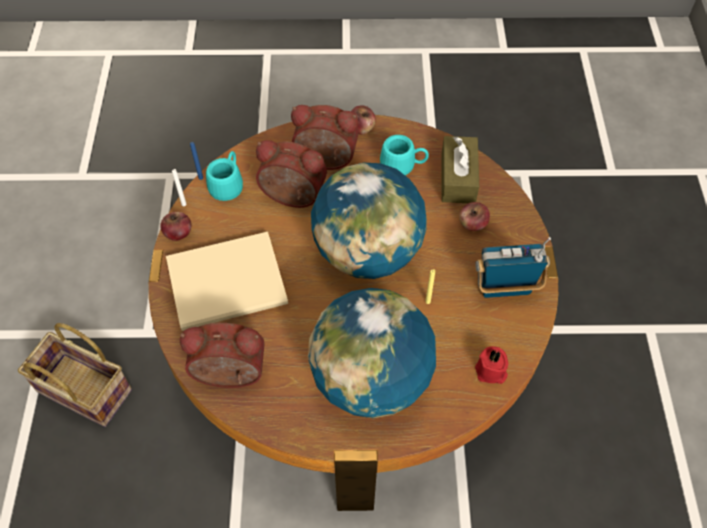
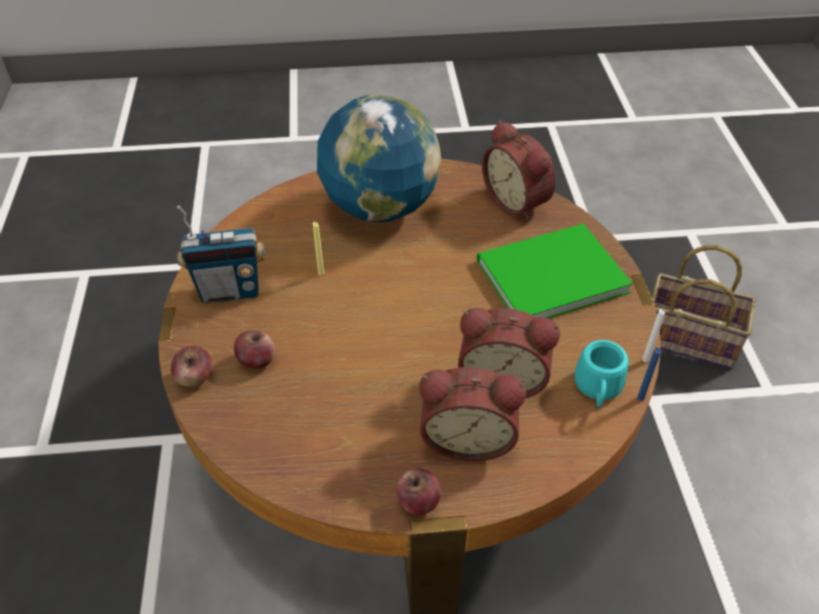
camera: 175 degrees right, 10 degrees down
apple [160,212,191,241] -> apple moved to [171,345,212,387]
beige book [166,232,288,331] -> green book [477,224,633,318]
alarm clock [180,323,265,388] -> alarm clock turned 60 degrees clockwise [482,121,555,221]
globe [311,163,427,279] -> none
turquoise mug [380,135,429,175] -> none
brown tissue box [442,136,479,203] -> none
red candle [475,346,508,384] -> none

